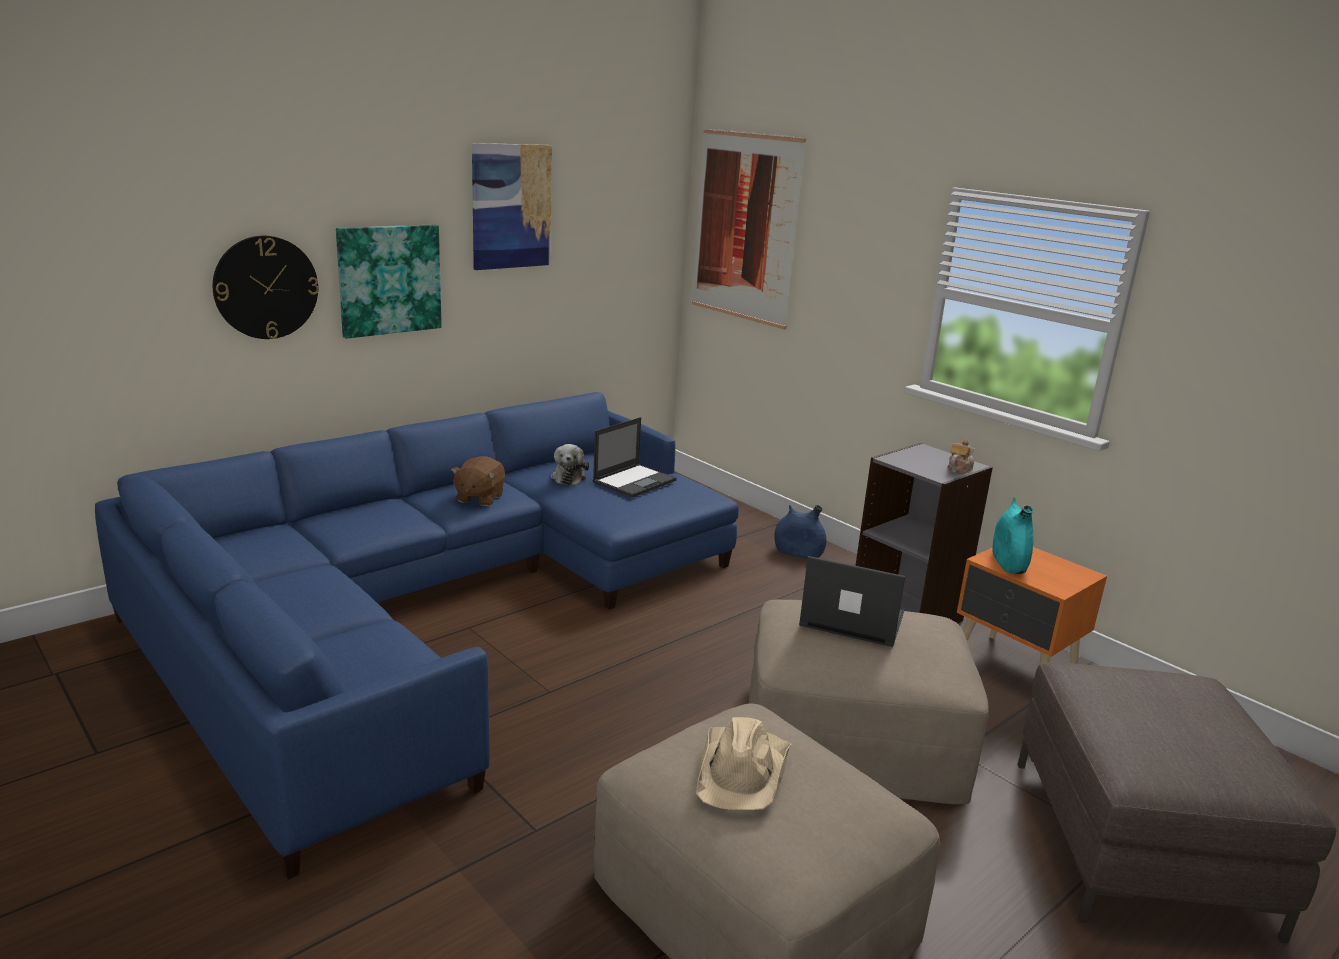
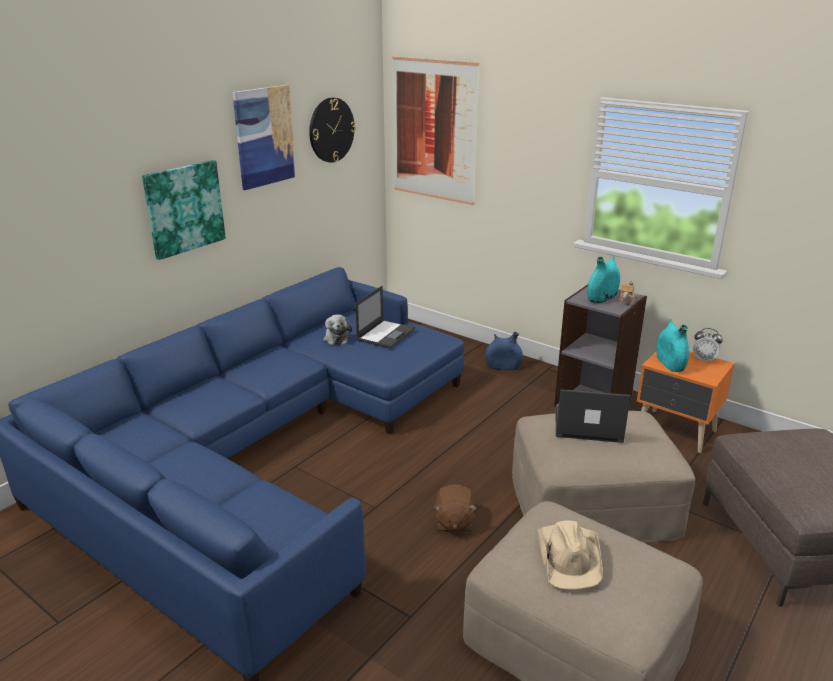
camera: 10 degrees left, 5 degrees up
wall clock [213,236,319,339] -> wall clock moved to [309,98,356,163]
brown plush toy [451,456,505,506] -> brown plush toy moved to [434,484,477,533]
none -> turquoise vase [587,256,620,303]
none -> alarm clock [693,328,723,363]

